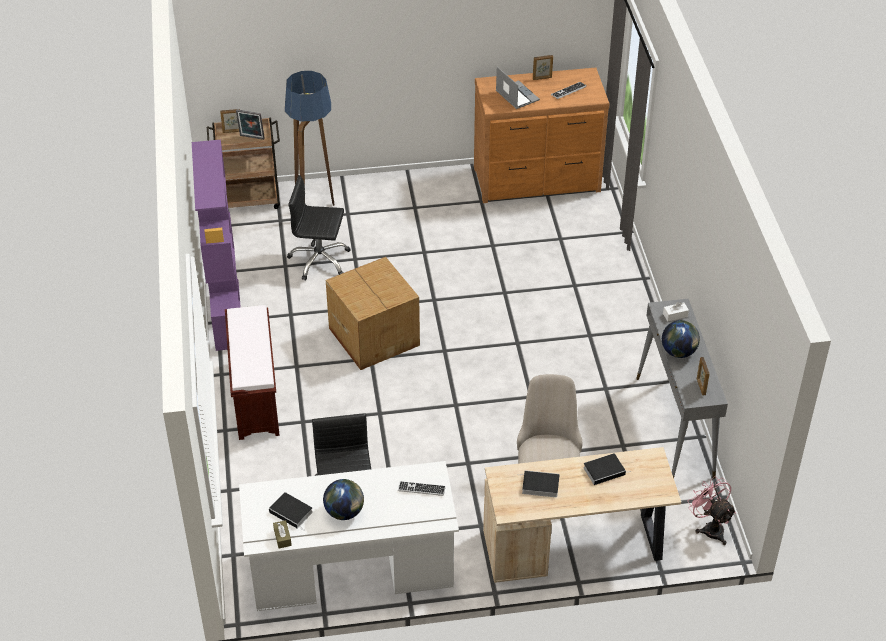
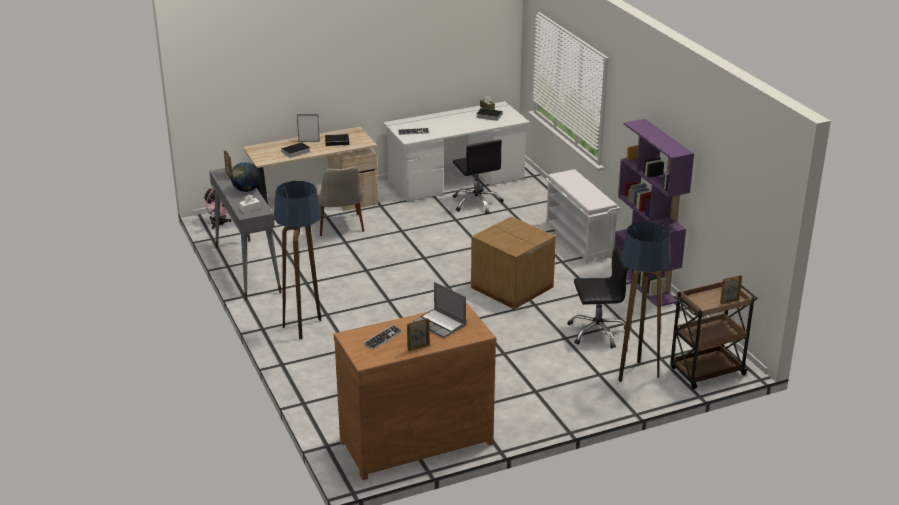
camera: 165 degrees right, 15 degrees down
brown bench [225,305,280,440] -> white bench [545,169,620,264]
picture frame [236,109,265,140] -> picture frame moved to [297,114,320,142]
globe [323,479,364,520] -> none
none -> floor lamp [274,181,321,339]

